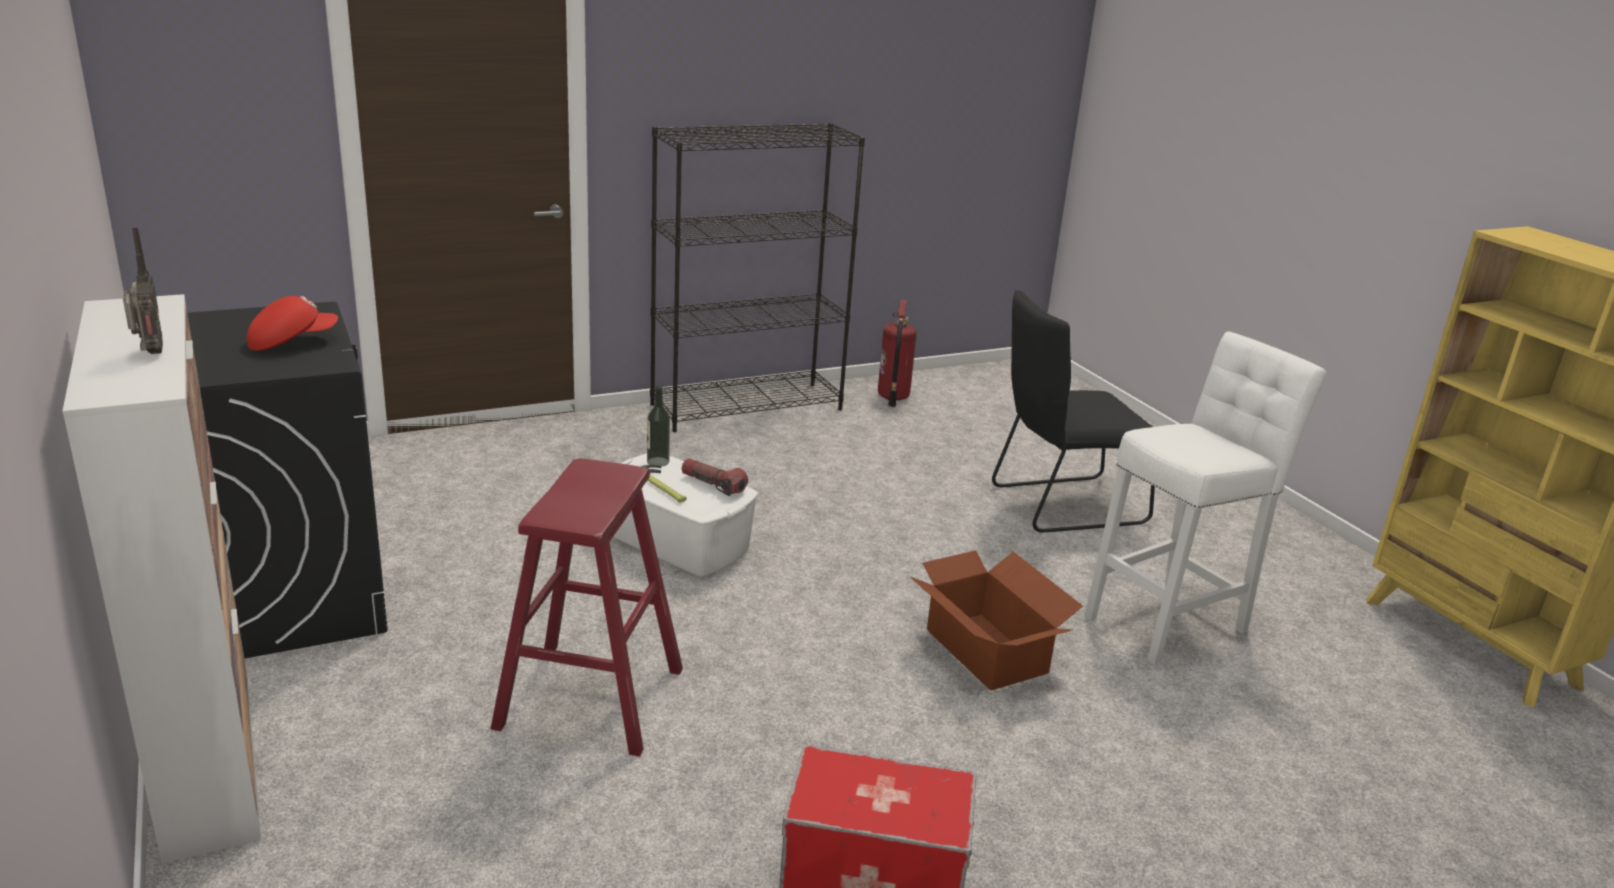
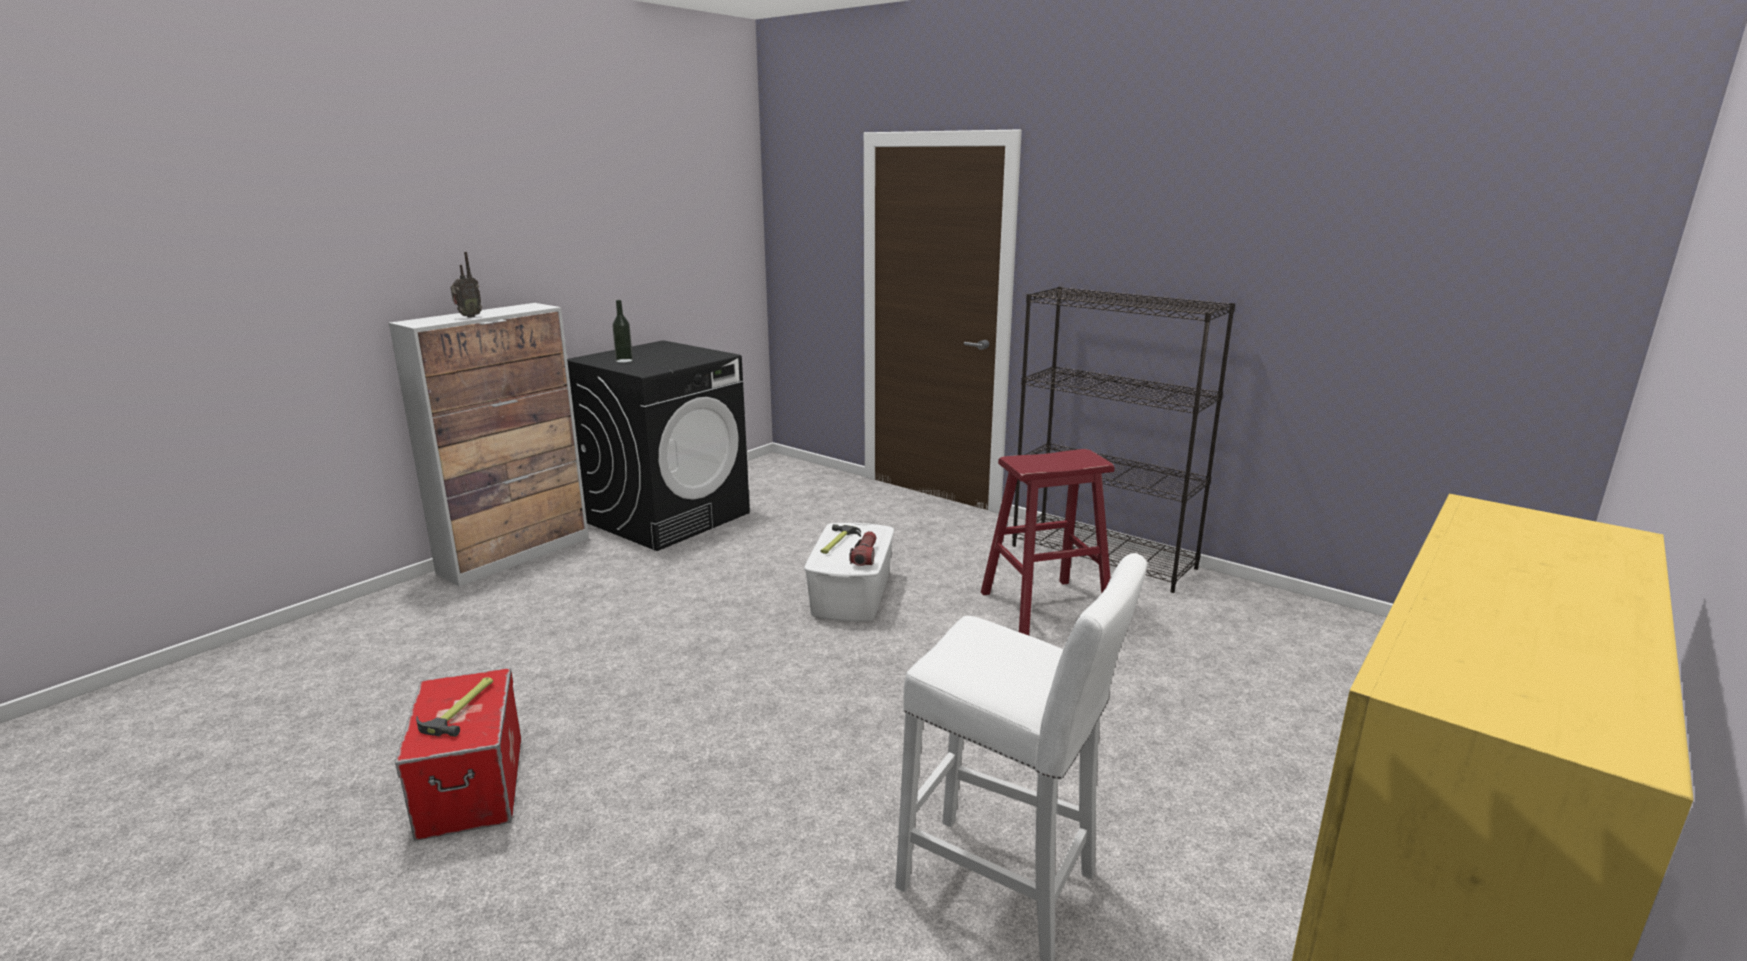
camera: 65 degrees right, 5 degrees down
red cap [247,296,338,351] -> none
red stool [491,458,683,757] -> red stool moved to [981,449,1115,635]
bottle [647,386,670,467] -> bottle moved to [612,300,633,363]
fire extinguisher [878,300,917,407] -> none
cardboard box [910,550,1083,691] -> none
black chair [992,290,1155,533] -> none
none -> hammer [416,677,493,737]

